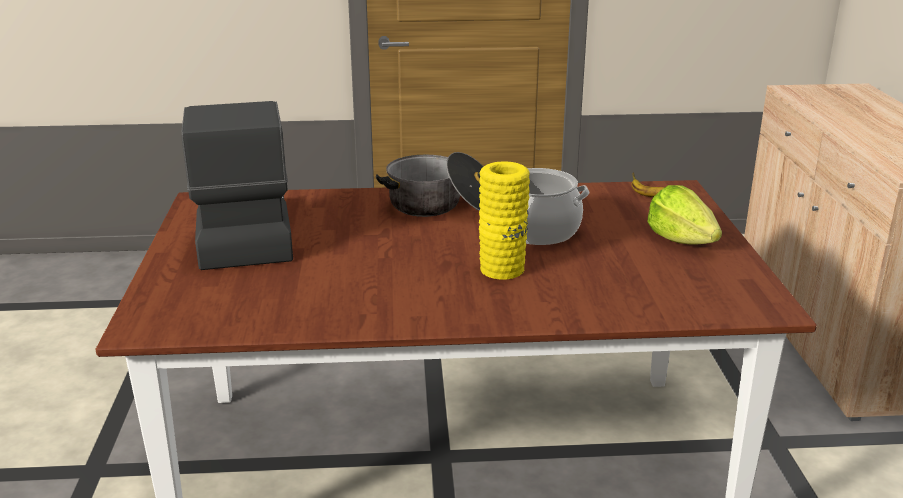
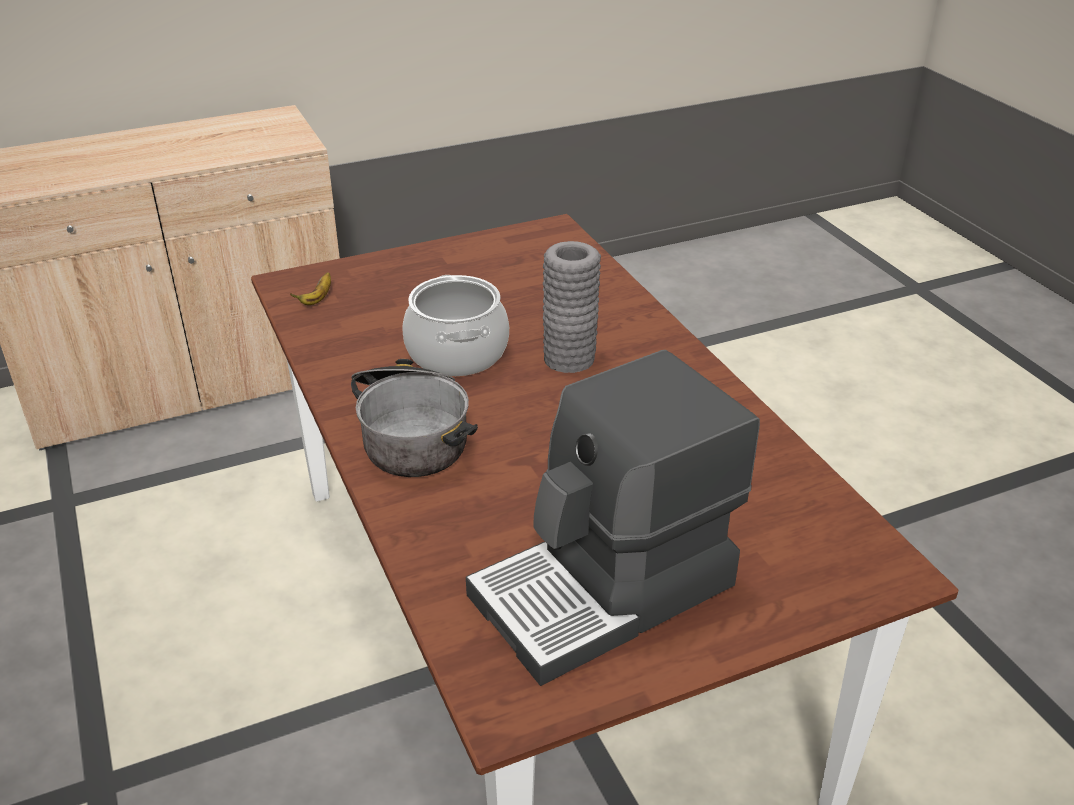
camera: 110 degrees left, 10 degrees up
yellow vase [479,161,530,280] -> grey vase [543,241,601,373]
lettuce [648,185,722,244] -> none

